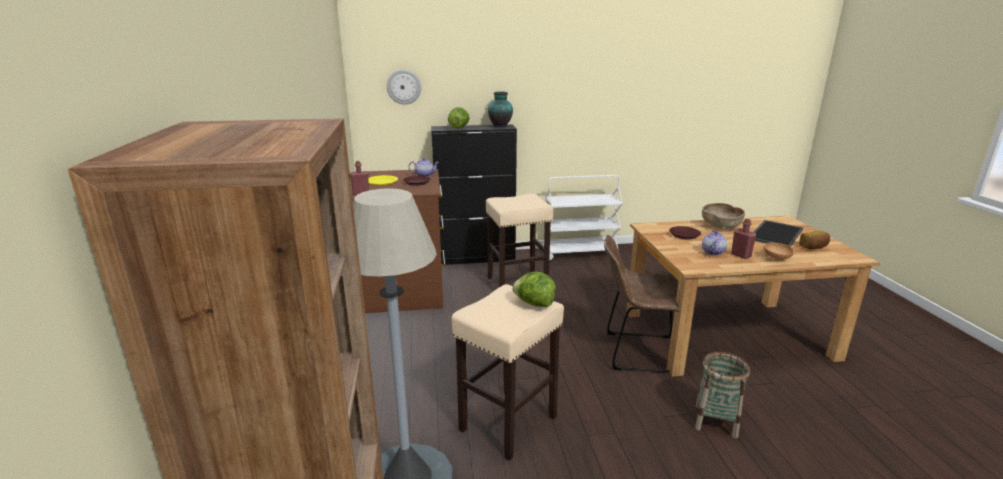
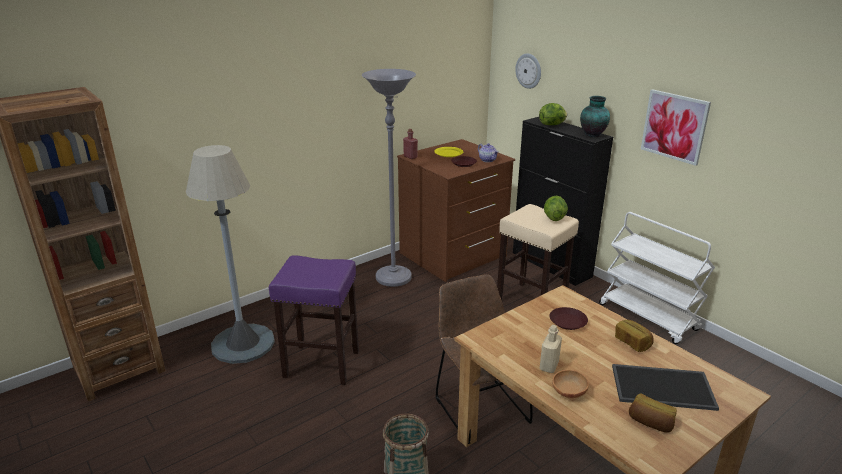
camera: 60 degrees right, 5 degrees up
beige stool [451,284,564,461] -> purple stool [269,255,359,385]
lettuce [512,272,556,307] -> lettuce moved to [544,196,568,221]
brown bowl [702,203,745,229] -> bread [615,320,654,352]
teapot [702,230,727,255] -> none
red bottle [731,219,756,259] -> beige bottle [540,325,562,373]
none -> grey floor lamp [362,69,416,287]
none -> picture [641,89,711,166]

